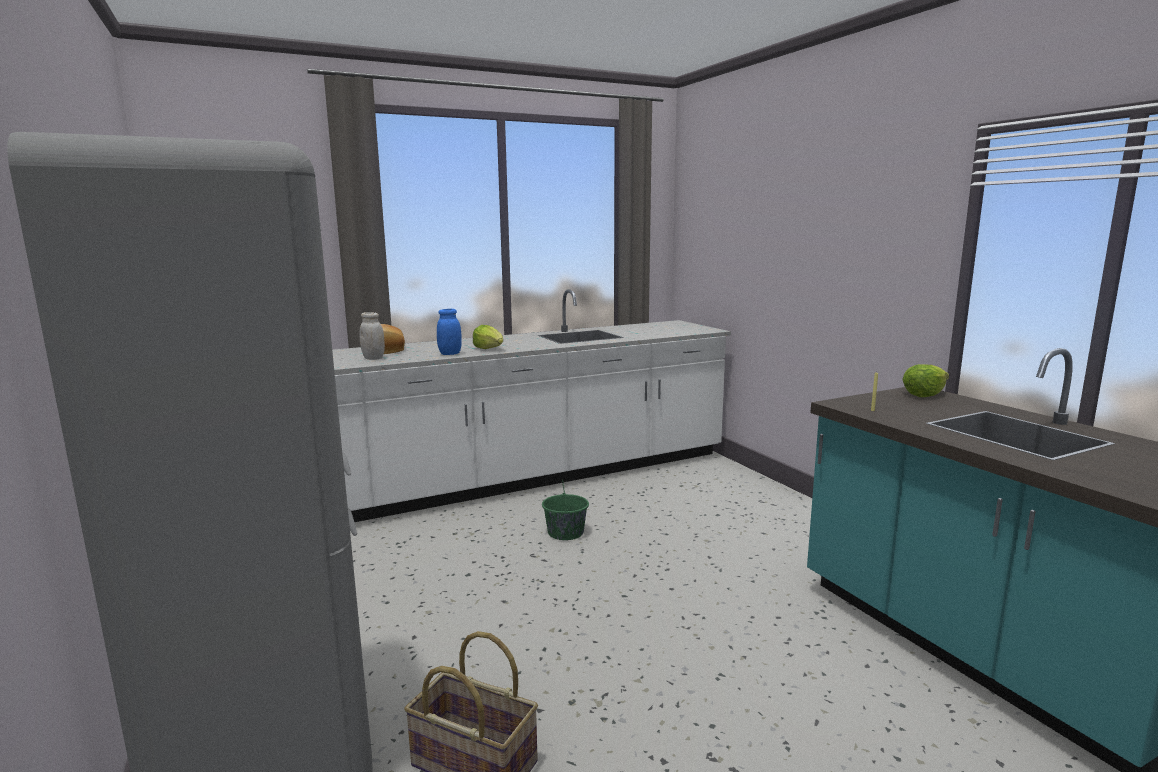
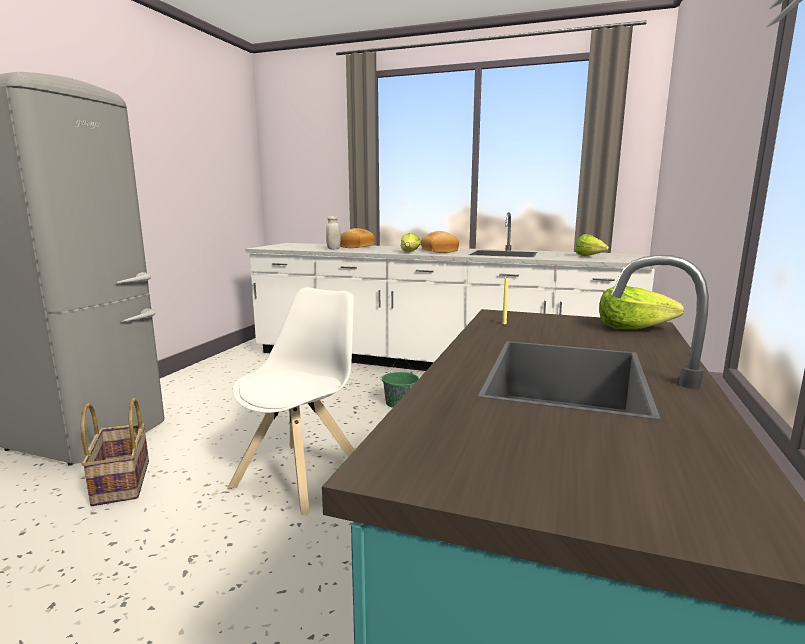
camera: 45 degrees right, 0 degrees up
blue jar [437,309,461,355] -> none
none -> white chair [227,287,355,515]
none -> bread [421,231,459,253]
none -> lettuce [575,234,609,256]

